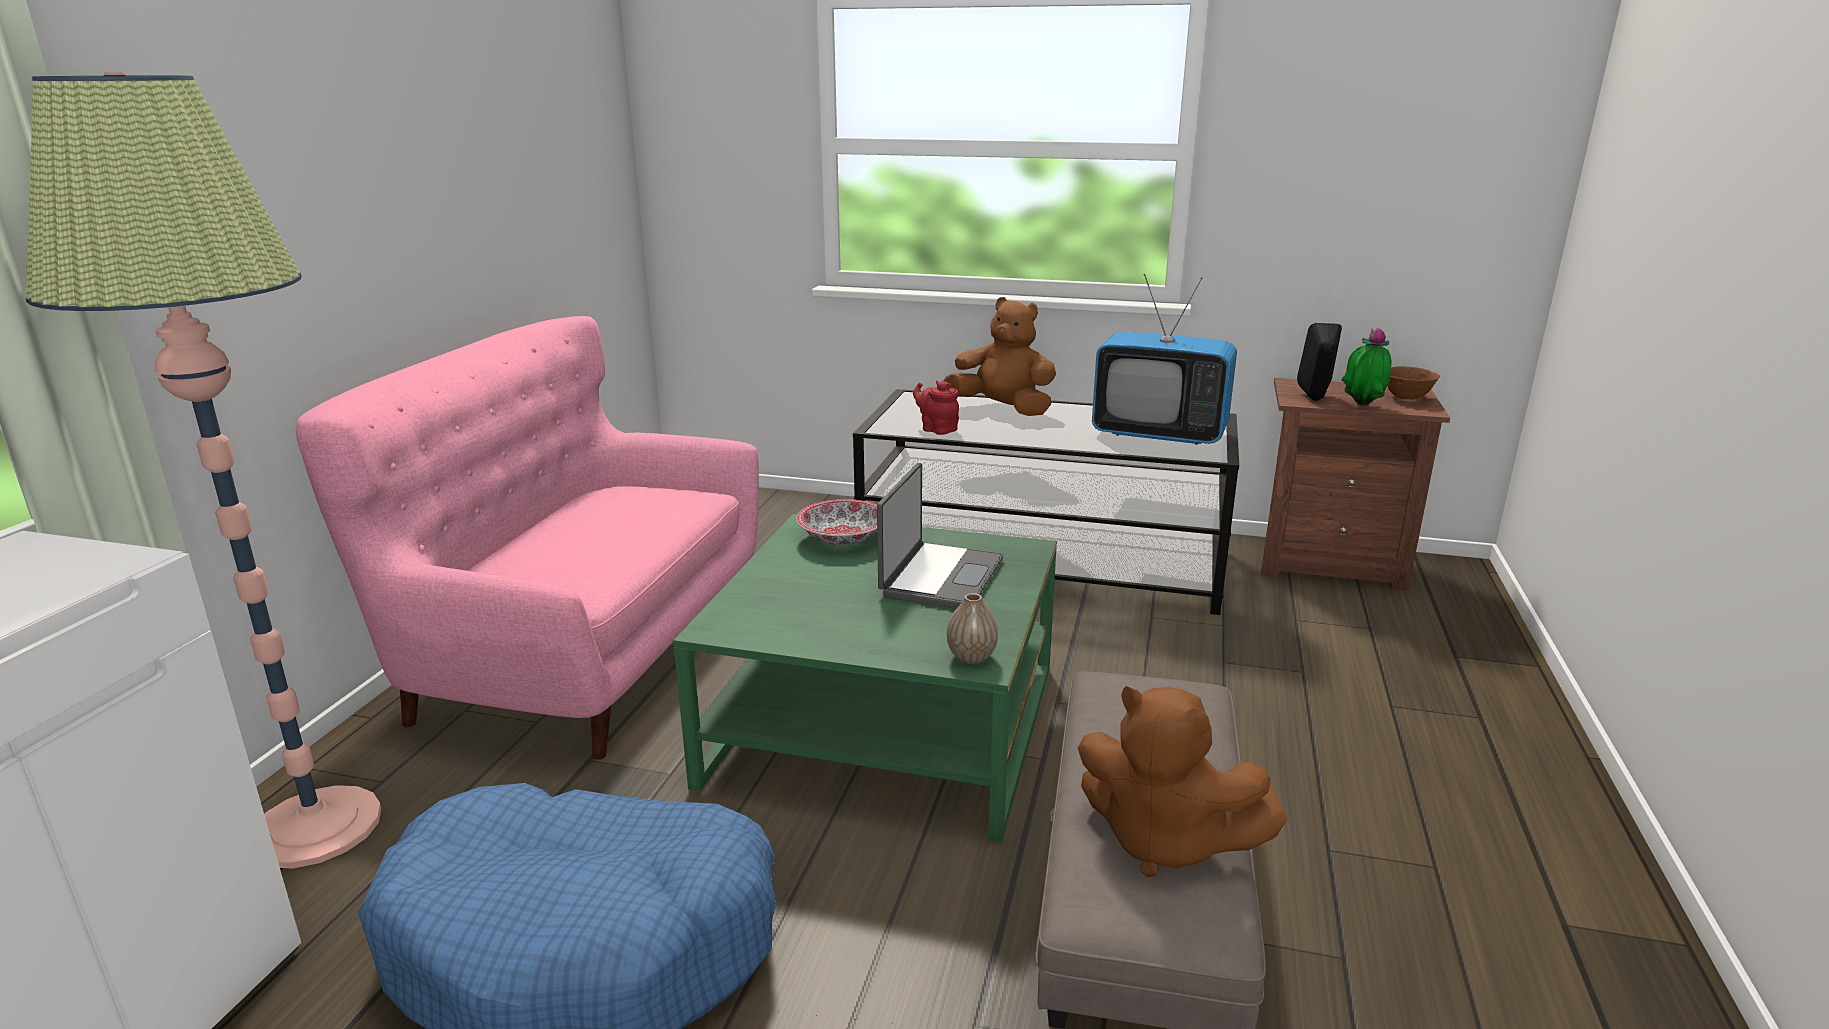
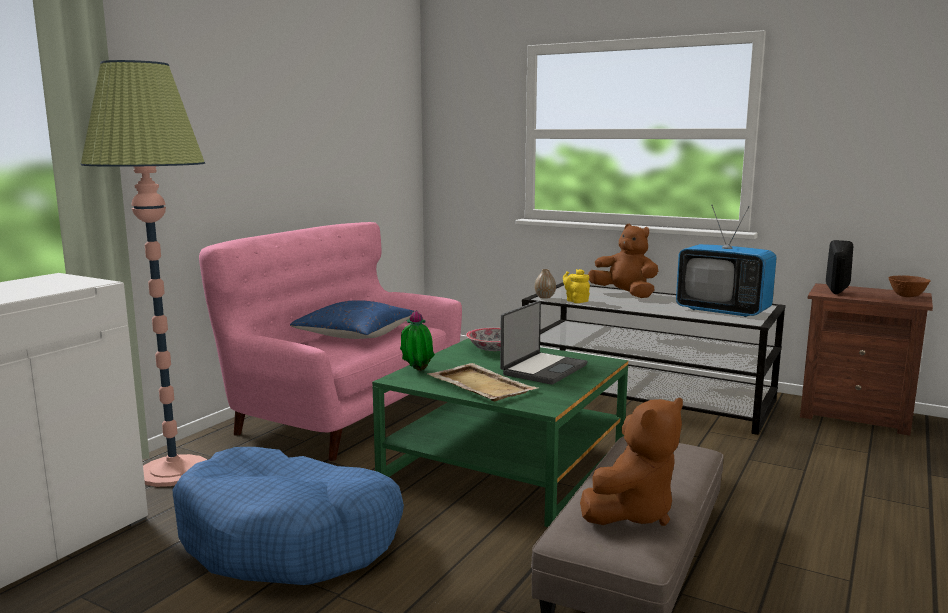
camera: 15 degrees right, 10 degrees down
red teapot [913,381,959,435] -> yellow teapot [563,269,590,303]
vase [947,593,998,664] -> vase moved to [535,269,556,299]
brown plush toy [1078,686,1288,877] -> brown plush toy turned 90 degrees counterclockwise [580,398,683,526]
potted plant [1342,328,1392,406] -> potted plant moved to [400,310,435,371]
none -> blue pillow [290,300,414,339]
none -> beige tray [427,363,538,401]

